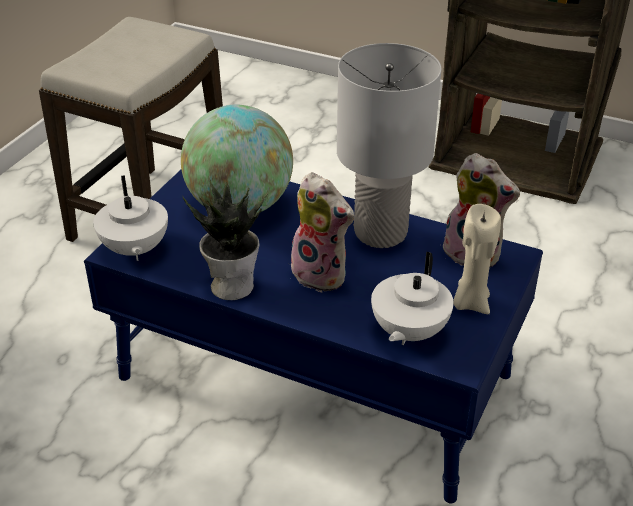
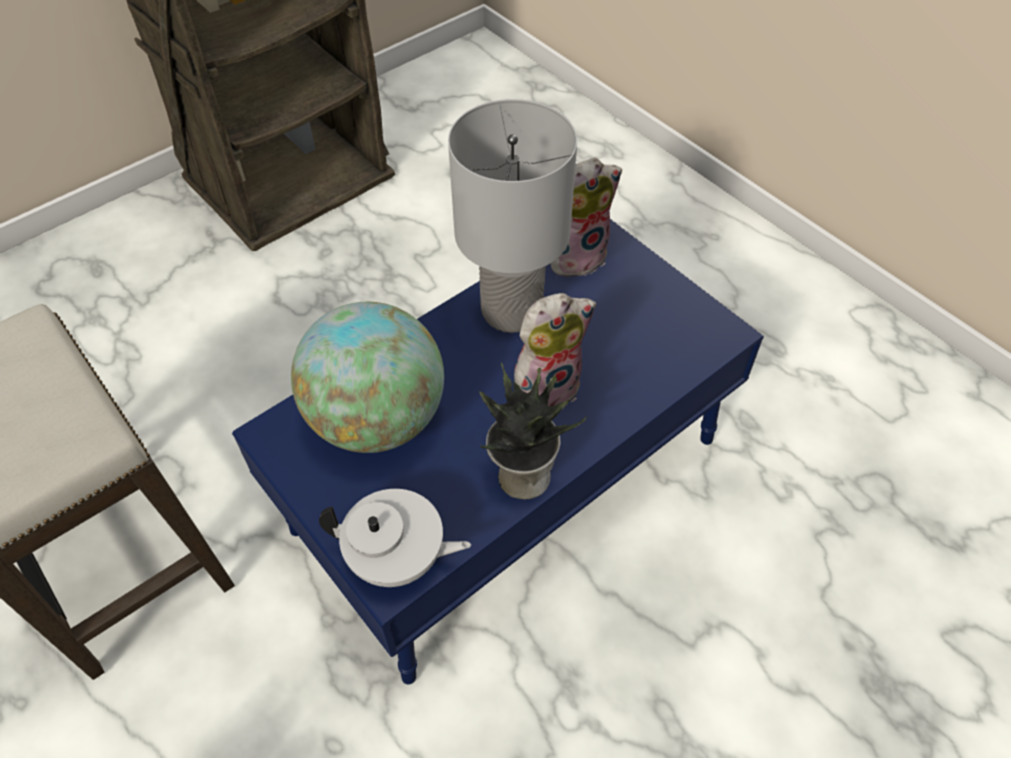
camera: 65 degrees left, 15 degrees up
white teapot [371,252,454,345] -> none
beige candle [453,204,501,314] -> none

